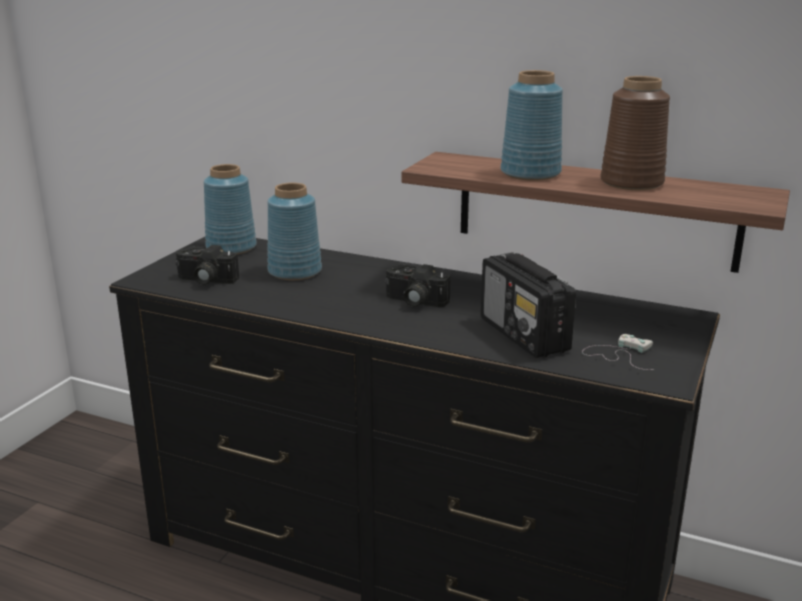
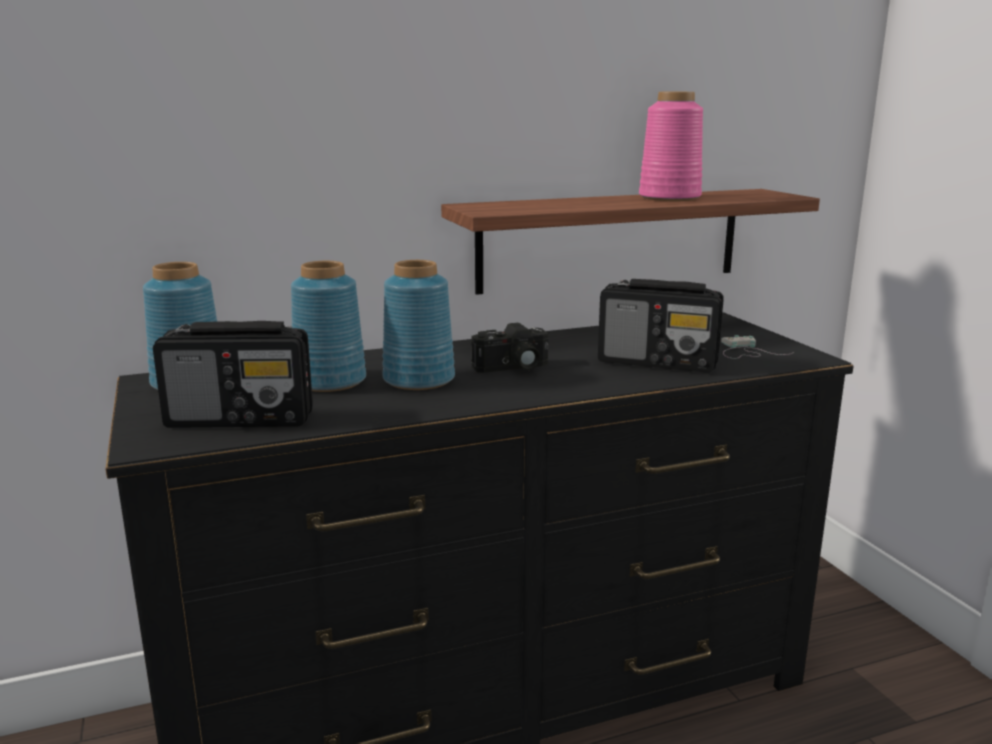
camera: 45 degrees left, 5 degrees down
camera [176,245,239,285] -> radio [153,321,313,428]
blue vase [501,70,563,181] -> blue vase moved to [382,260,455,390]
brown vase [600,76,670,190] -> pink vase [639,92,703,201]

